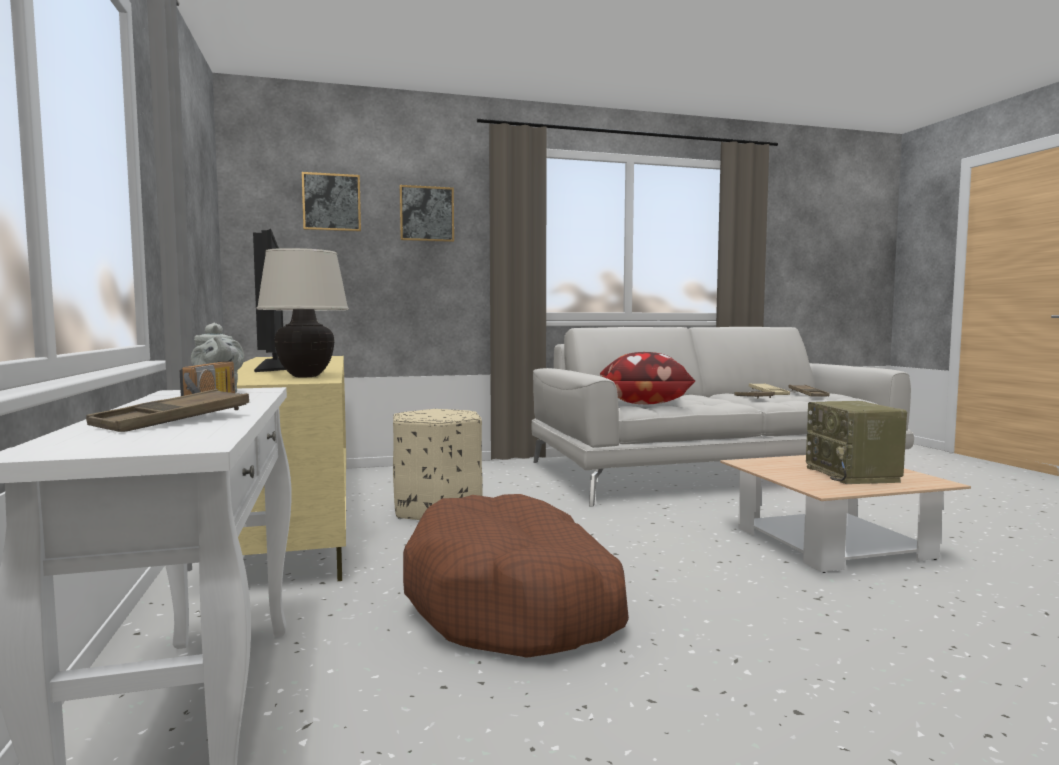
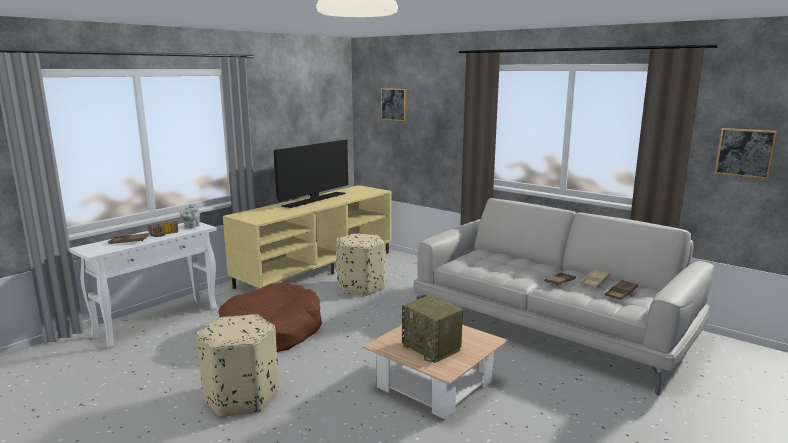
camera: 55 degrees right, 10 degrees up
beige table lamp [256,248,349,377] -> none
picture [399,185,454,242] -> picture moved to [715,128,777,179]
pillow [600,352,695,404] -> none
radio [806,401,907,484] -> radio turned 90 degrees counterclockwise [402,295,463,363]
none -> beige ottoman [196,314,279,417]

